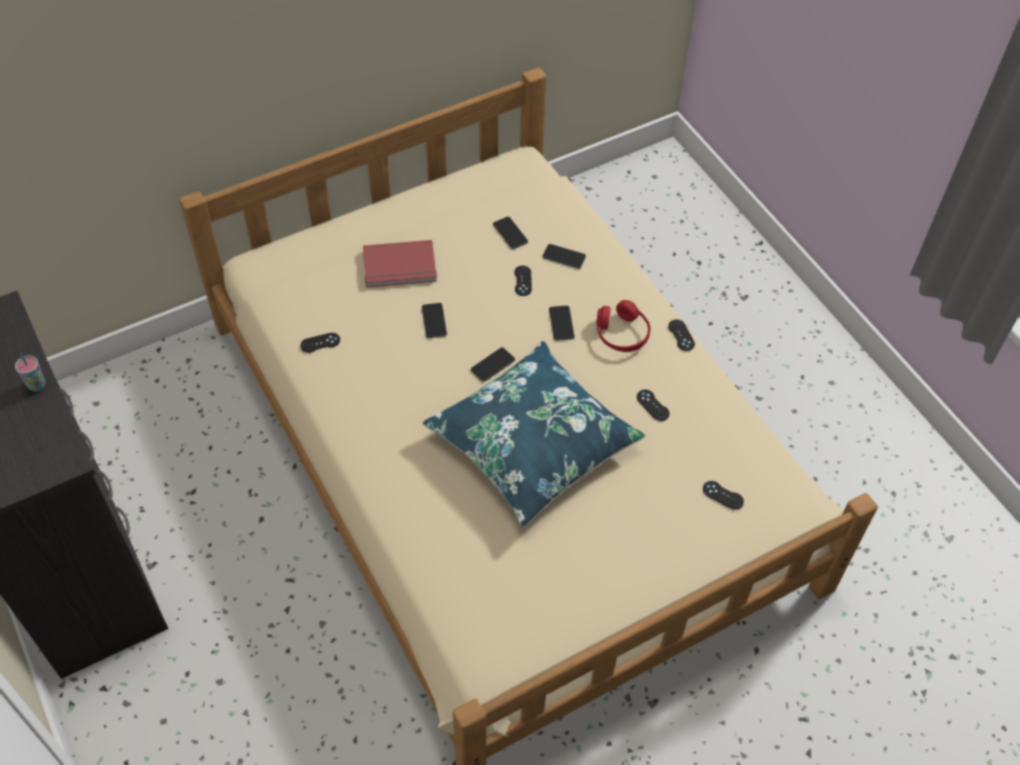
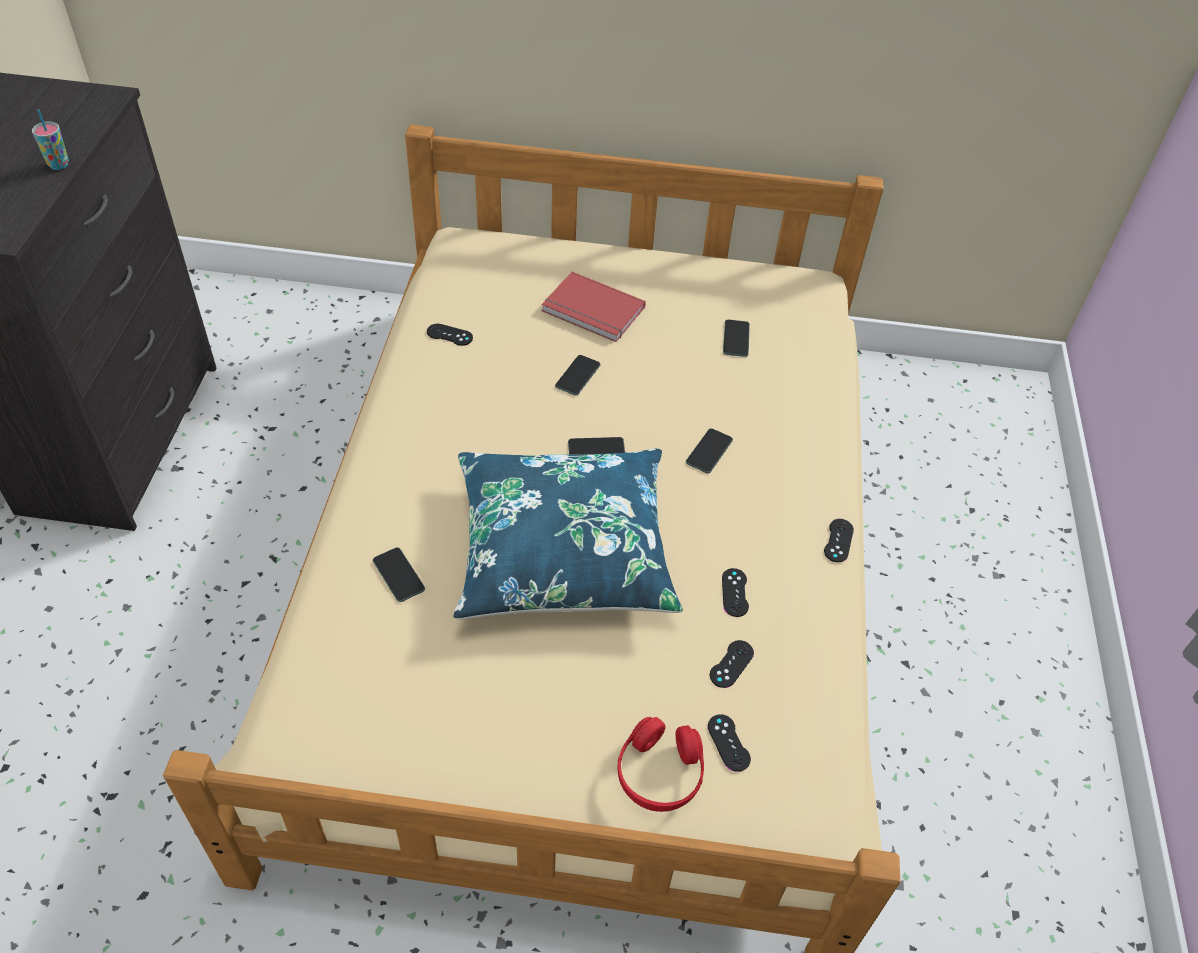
camera: 35 degrees right, 5 degrees down
black game controller [514,266,532,296] -> black game controller moved to [710,640,754,688]
phone [542,244,586,269] -> phone moved to [373,547,425,602]
red headphones [596,300,650,352] -> red headphones moved to [617,717,704,812]

